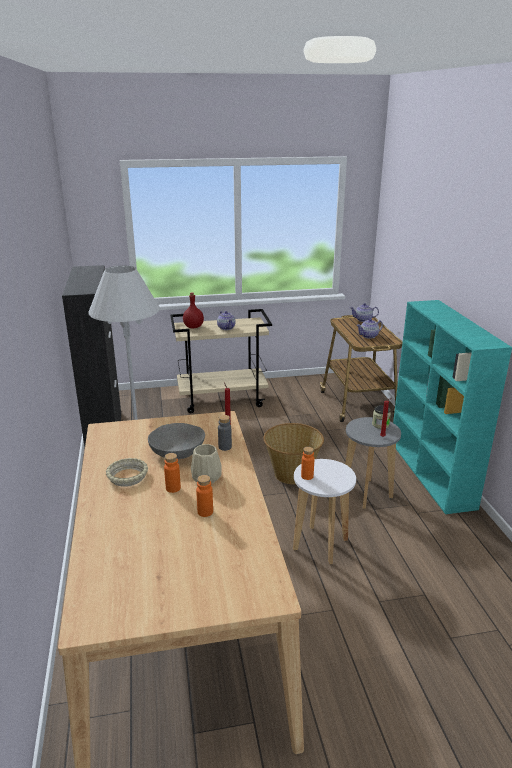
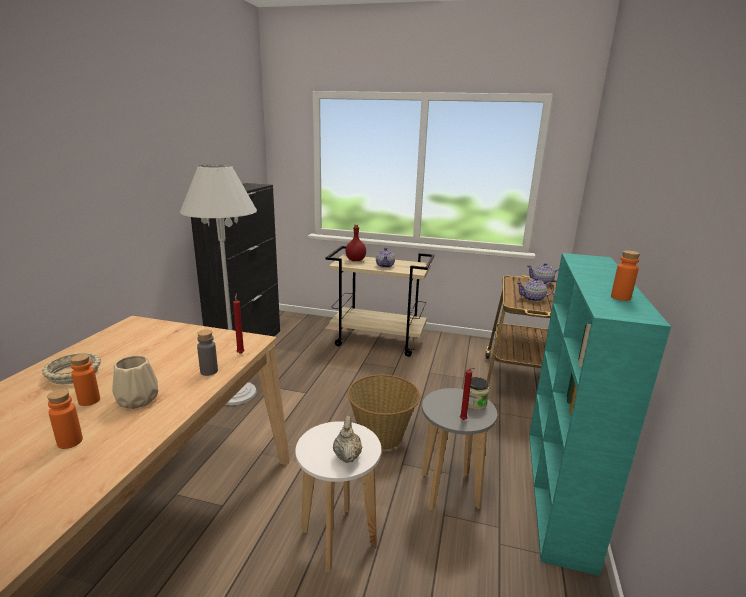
camera: 25 degrees right, 5 degrees down
grey bowl [148,423,205,459] -> none
orange bottle [301,447,314,480] -> orange bottle moved to [611,250,640,301]
none -> beige teapot [333,416,362,463]

